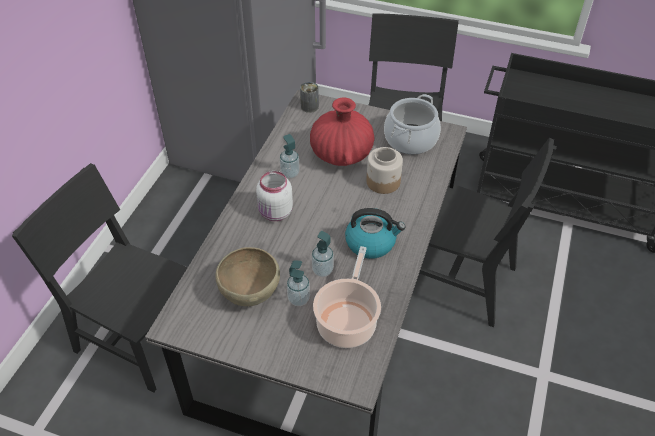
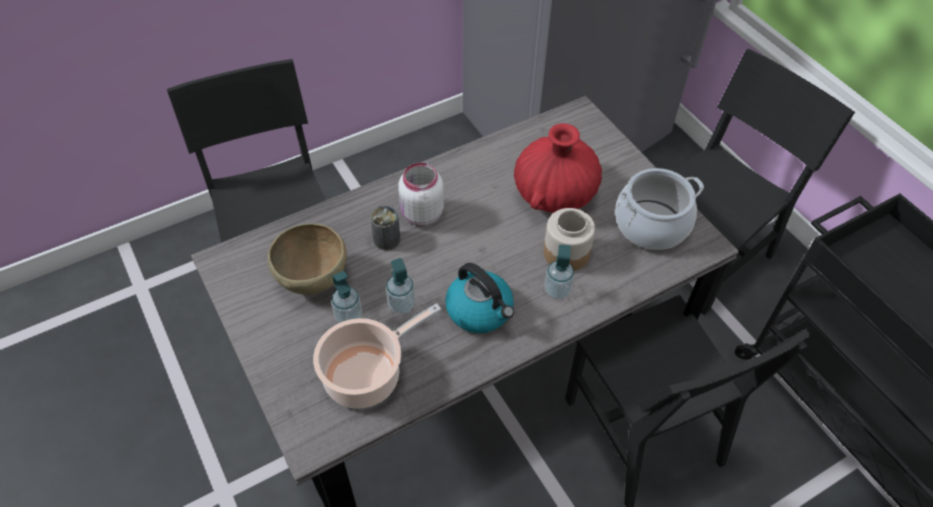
camera: 40 degrees right, 5 degrees up
soap dispenser [280,134,299,178] -> soap dispenser moved to [544,244,575,300]
can [300,82,319,113] -> can moved to [370,206,400,250]

